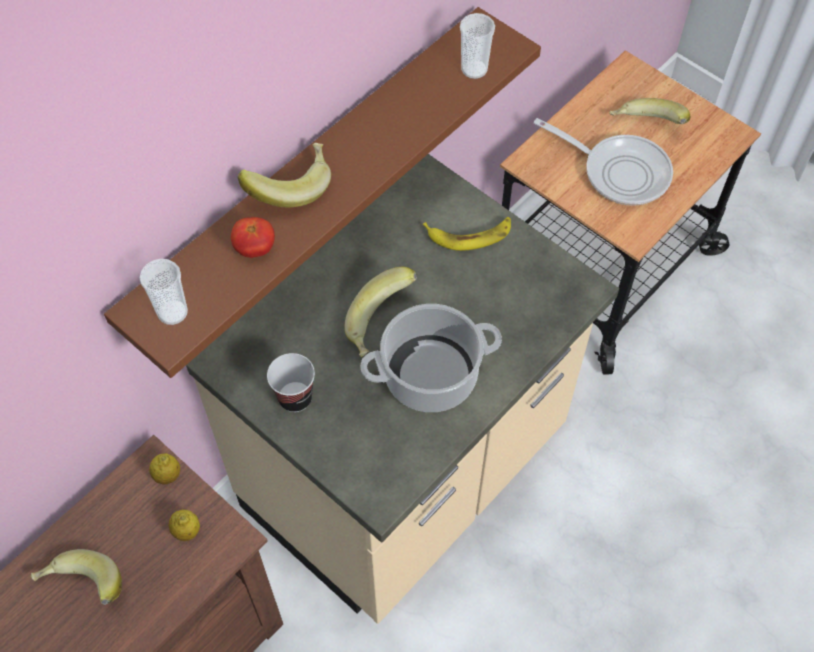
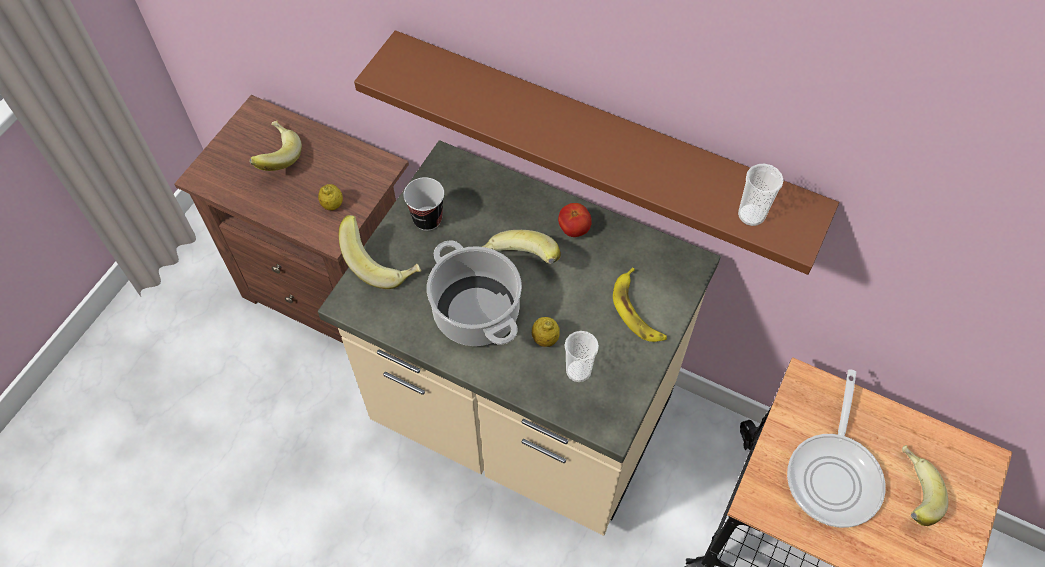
camera: 75 degrees right, 0 degrees up
cup [139,259,188,325] -> cup moved to [564,331,599,382]
lemon [149,453,180,484] -> lemon moved to [532,317,560,347]
tomato [231,217,275,258] -> tomato moved to [558,203,592,237]
banana [238,143,331,207] -> banana moved to [339,215,421,289]

